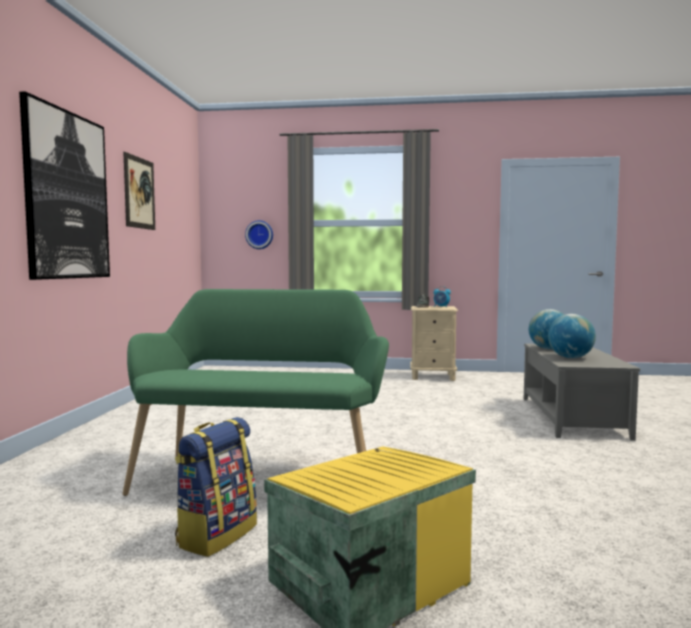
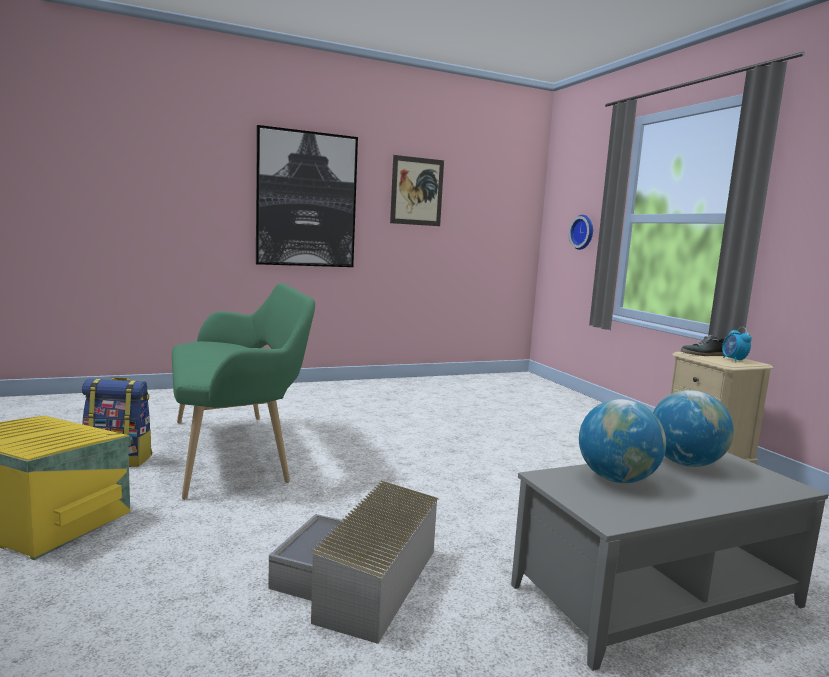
camera: 60 degrees right, 5 degrees up
none -> grey storage box [268,480,438,644]

